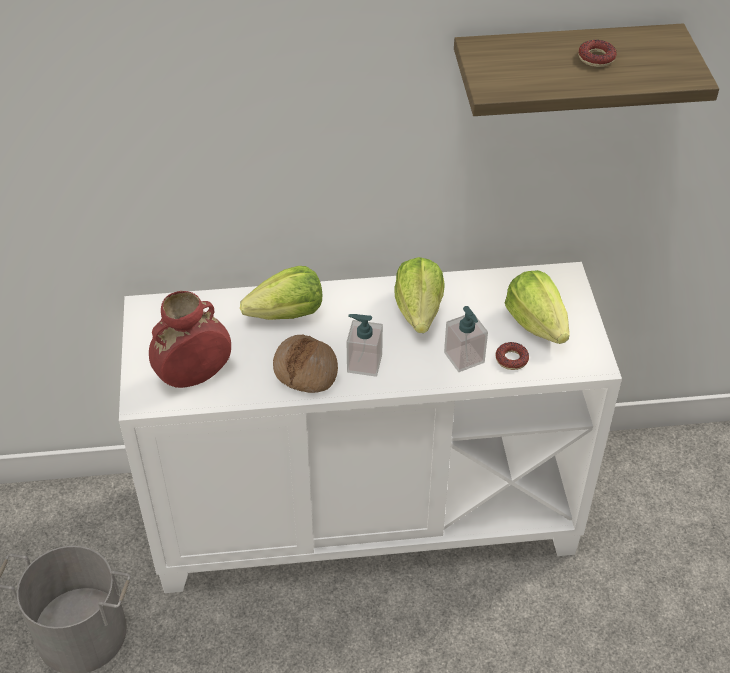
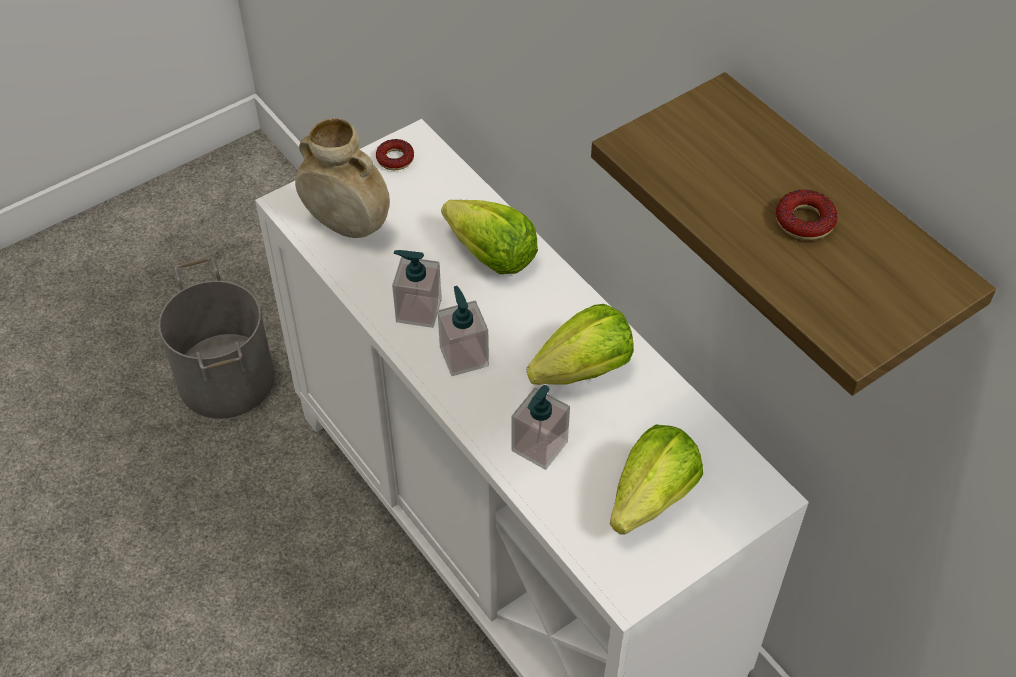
camera: 60 degrees right, 5 degrees up
red vase [149,291,231,388] -> beige vase [295,118,390,238]
bread [273,334,338,393] -> soap dispenser [392,250,442,328]
donut [496,342,529,370] -> donut moved to [376,139,414,170]

